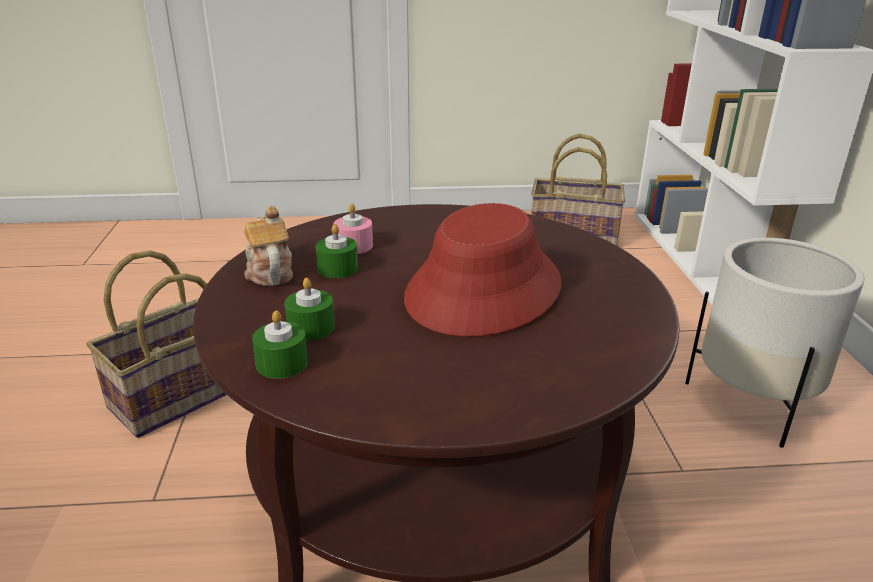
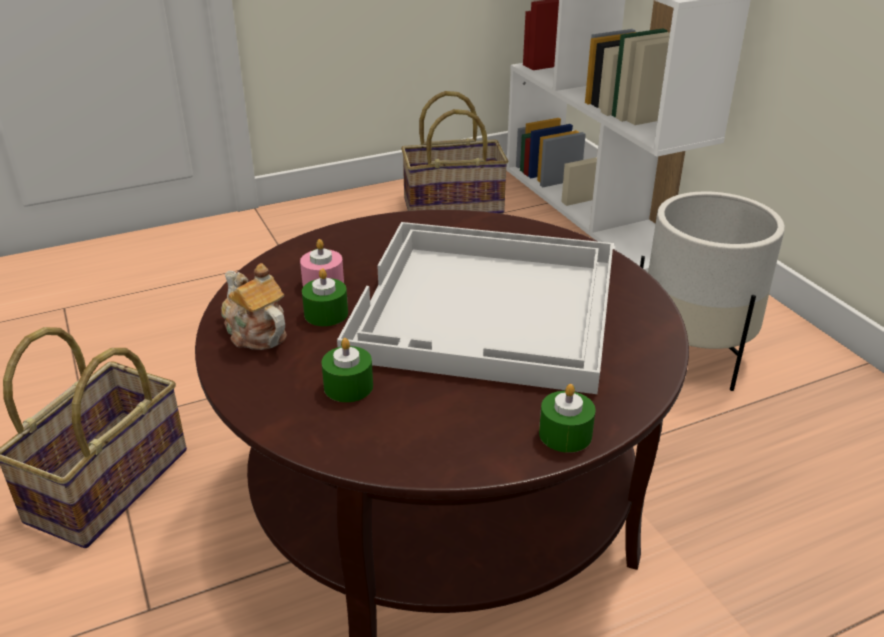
camera: 20 degrees left, 5 degrees up
green candle [252,310,308,379] -> green candle moved to [539,384,596,453]
red hat [404,203,561,337] -> white tray [337,222,613,394]

